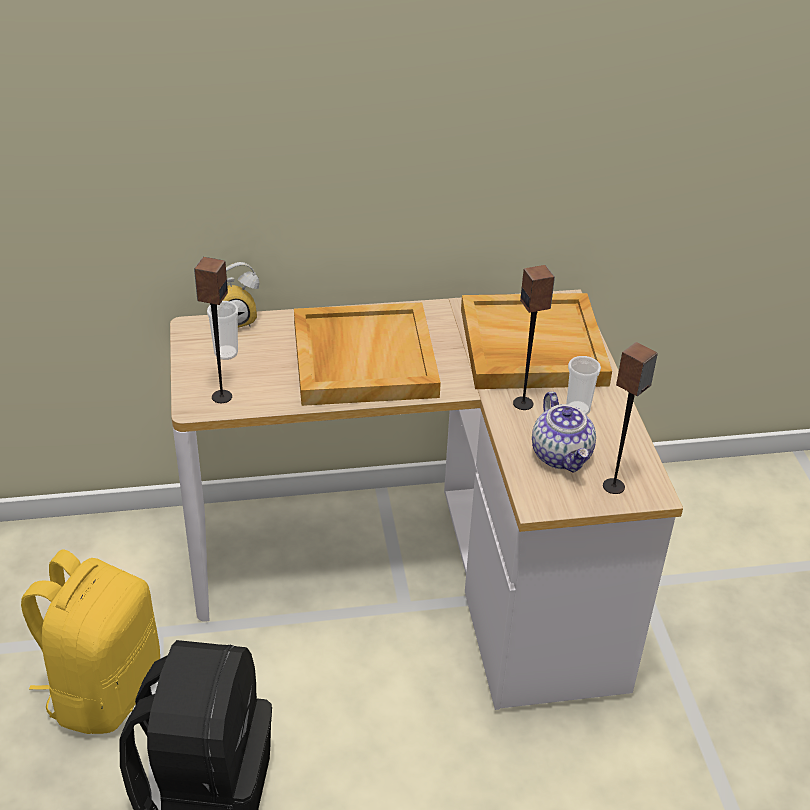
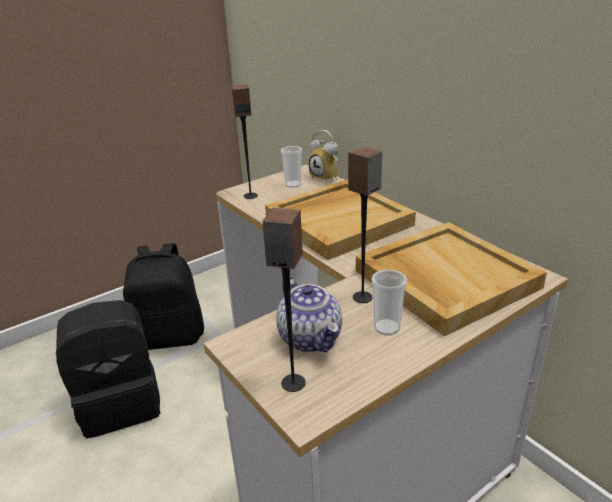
camera: 65 degrees right, 10 degrees down
yellow backpack [21,549,160,734] -> black backpack [123,243,204,350]
teapot [532,391,596,473] -> teapot turned 75 degrees counterclockwise [276,276,342,352]

